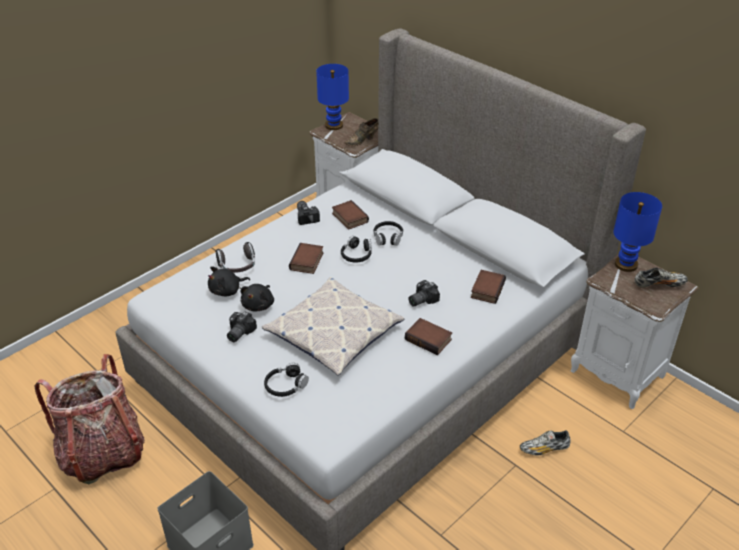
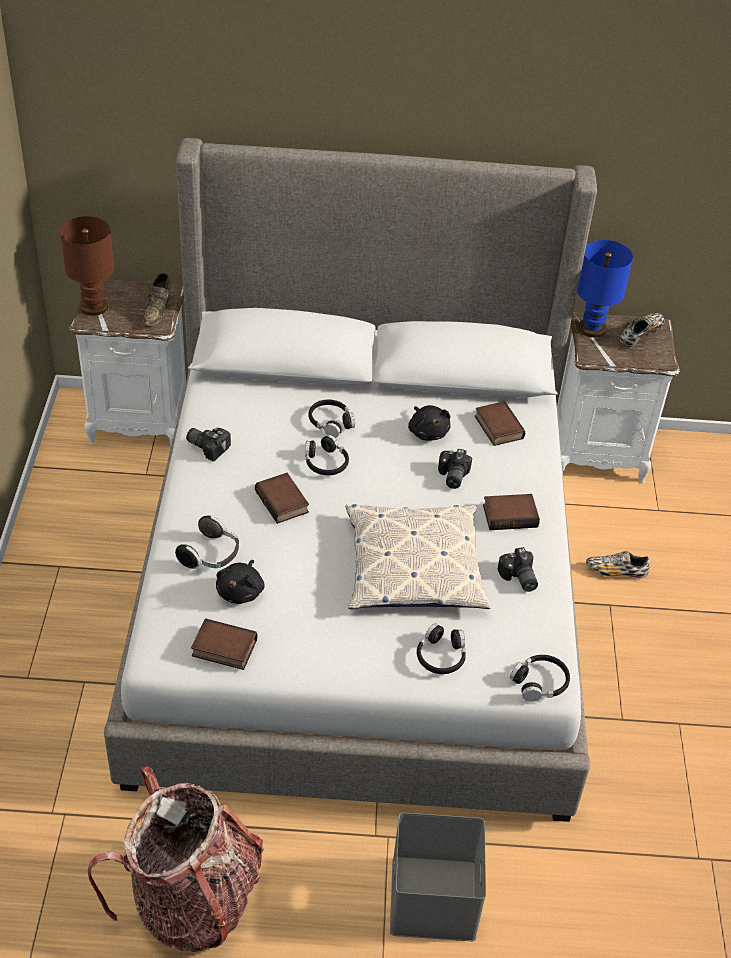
camera: 45 degrees left, 5 degrees up
camera [227,312,257,342] -> camera moved to [498,547,538,592]
black plush toy [241,284,274,312] -> black plush toy moved to [408,405,451,441]
blue table lamp [316,64,349,130] -> brown table lamp [60,216,114,316]
book [332,200,369,230] -> book moved to [191,618,257,670]
shoe [520,430,571,455] -> shoe turned 60 degrees clockwise [586,551,650,578]
none -> black headphones [510,655,570,702]

